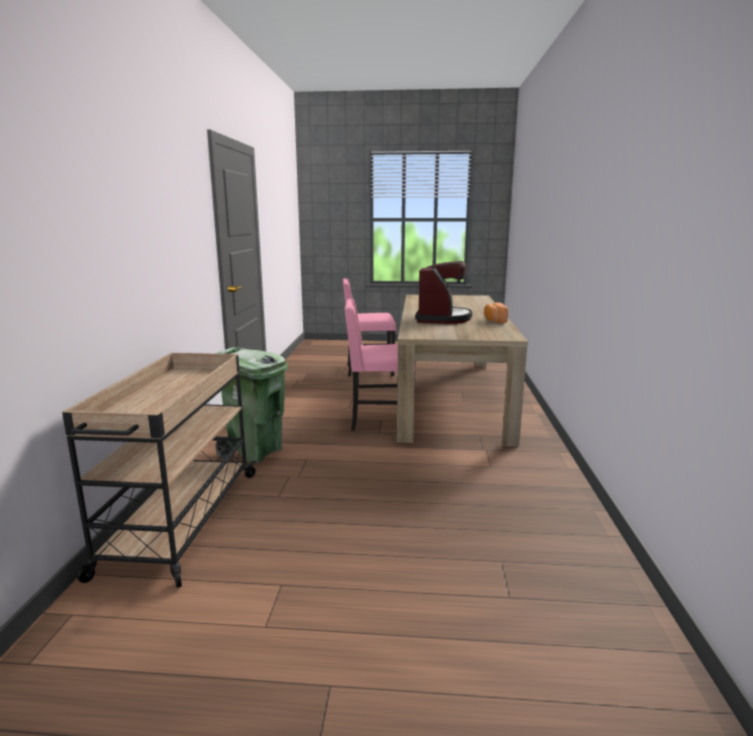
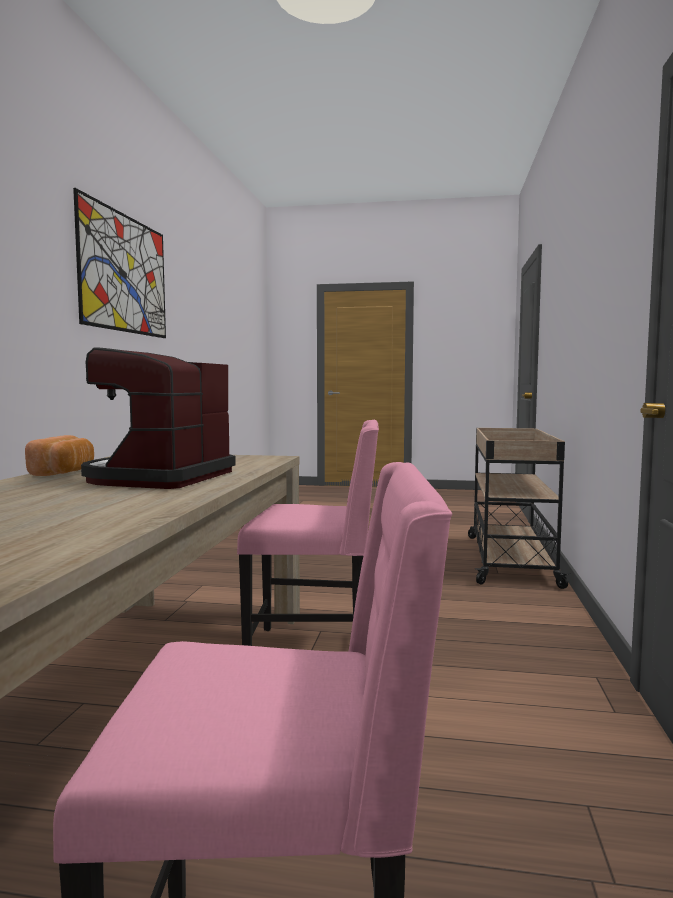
camera: 175 degrees left, 10 degrees down
green trash can [214,347,288,463] -> none
none -> picture [73,188,166,338]

